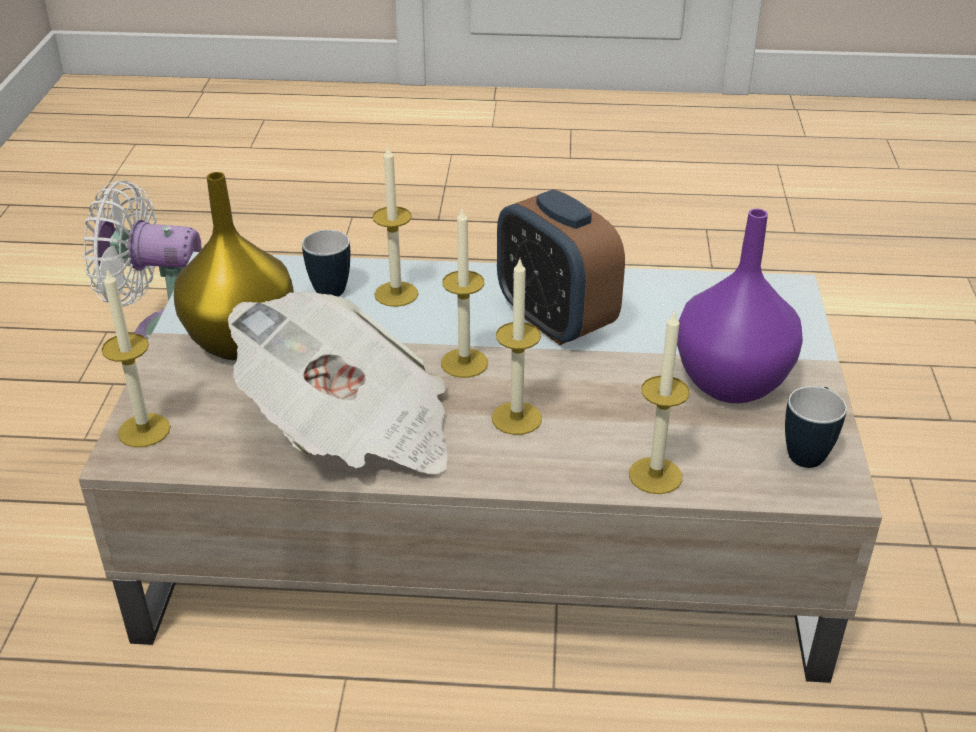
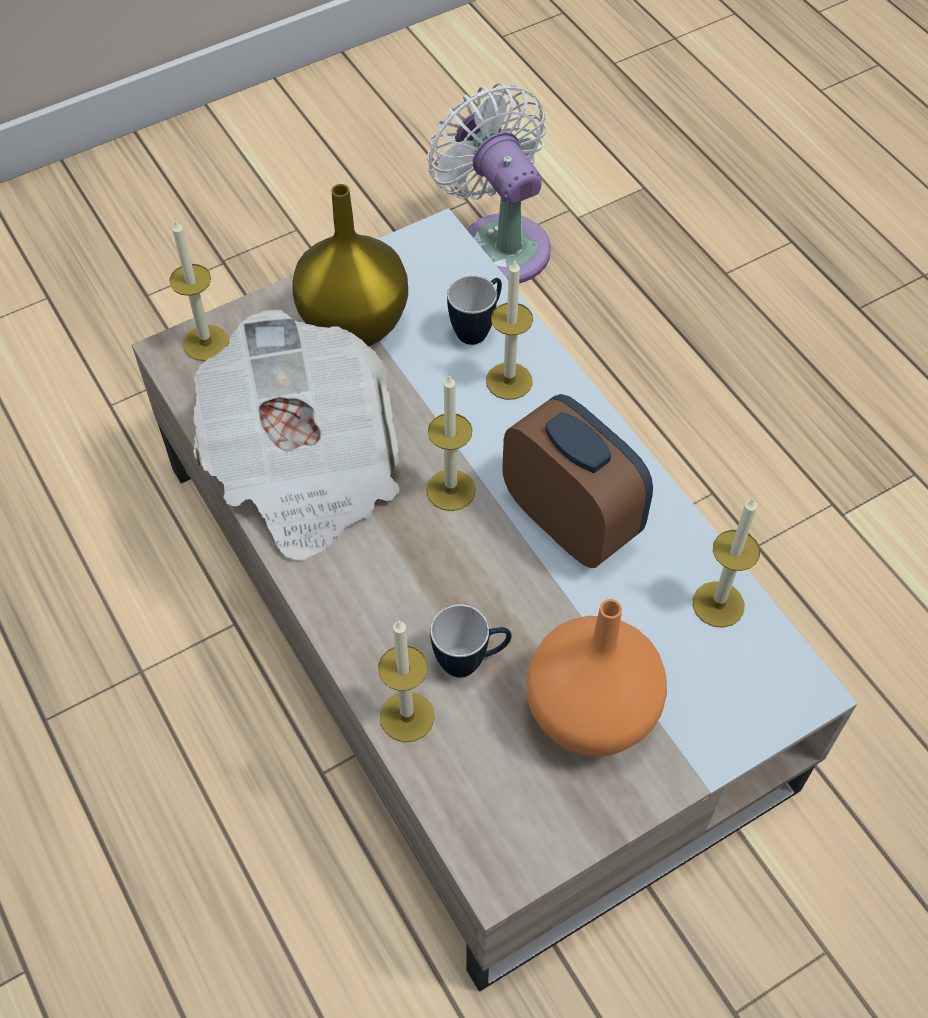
camera: 55 degrees right, 20 degrees up
candle [492,259,542,435] -> candle moved to [693,498,760,628]
alarm clock [497,189,625,345] -> alarm clock turned 120 degrees clockwise [502,394,653,568]
purple vase [677,209,803,403] -> orange vase [527,599,667,757]
mug [785,386,847,468] -> mug moved to [430,604,512,678]

